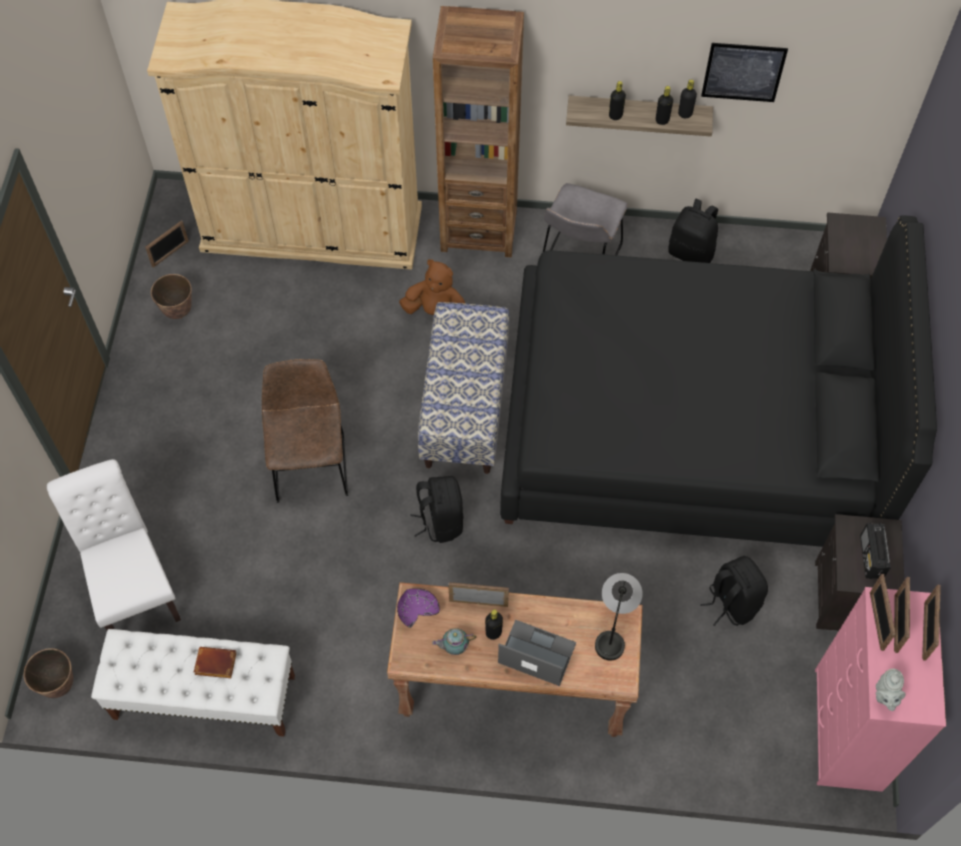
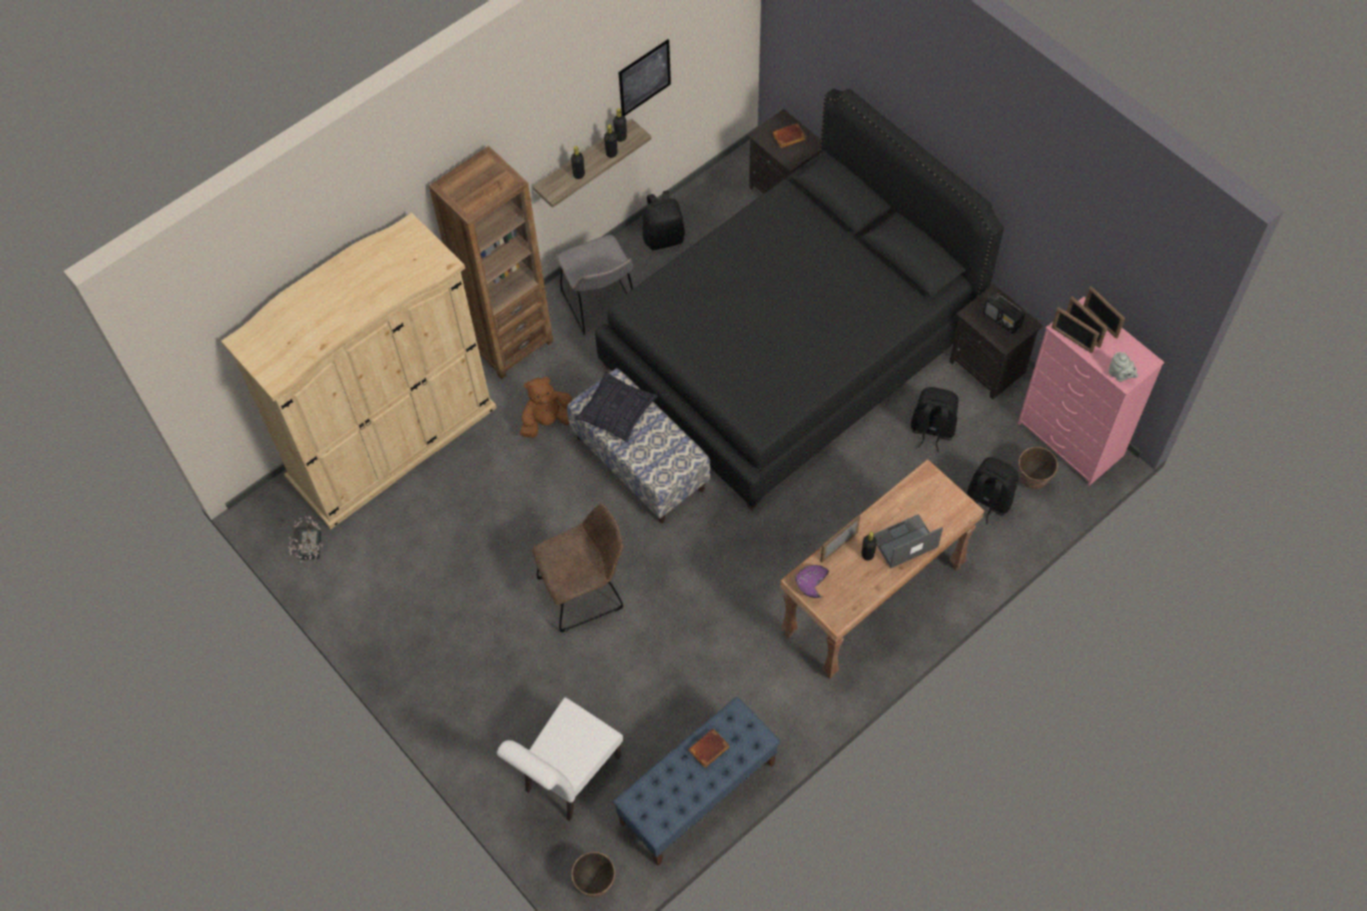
camera: 45 degrees left, 0 degrees up
white chair [47,459,181,630] -> white chair turned 75 degrees counterclockwise [497,697,623,821]
white bench [91,629,295,737] -> blue bench [613,696,780,866]
picture frame [145,220,189,268] -> potted plant [288,516,323,562]
planter [151,274,192,319] -> planter moved to [1019,447,1058,489]
brown chair [262,359,348,503] -> brown chair turned 120 degrees clockwise [532,504,624,633]
black backpack [410,476,464,543] -> black backpack moved to [967,457,1019,524]
teapot [432,628,477,655] -> none
table lamp [595,573,643,660] -> none
none -> pillow [575,371,658,442]
none -> brown book [772,123,806,148]

